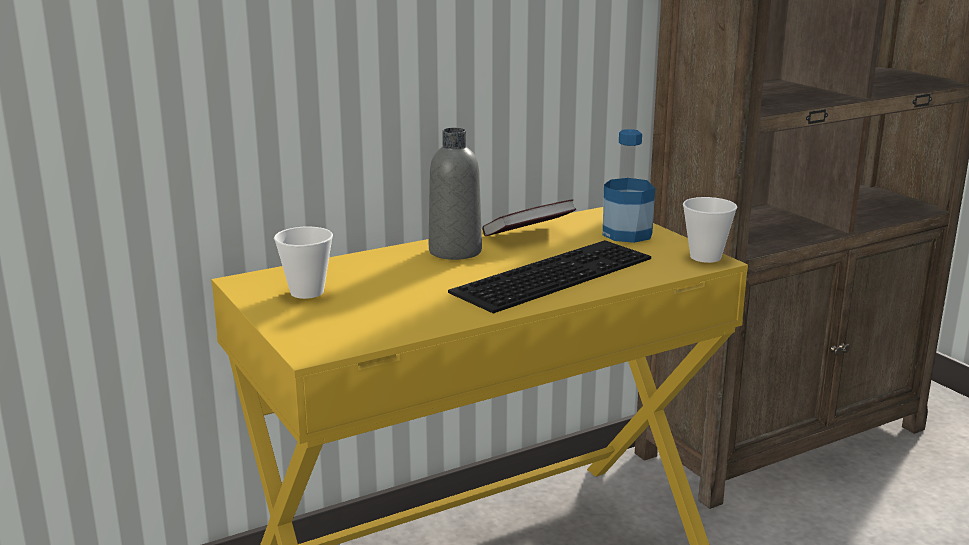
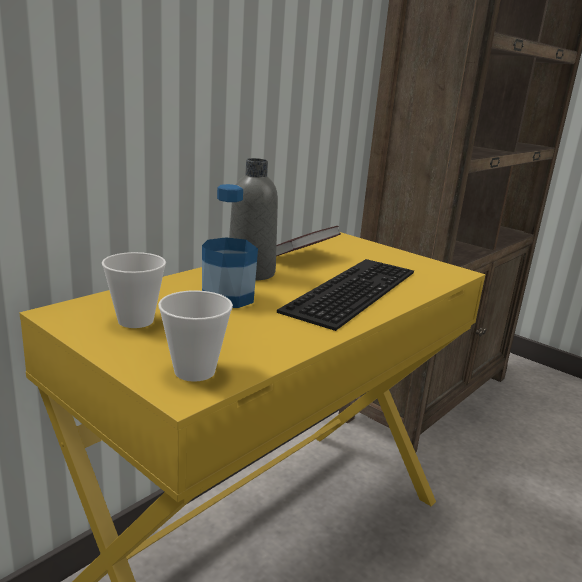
camera: 20 degrees left, 0 degrees up
bottle [603,129,655,243] -> bottle moved to [202,184,258,308]
cup [683,197,737,263] -> cup moved to [158,290,233,382]

